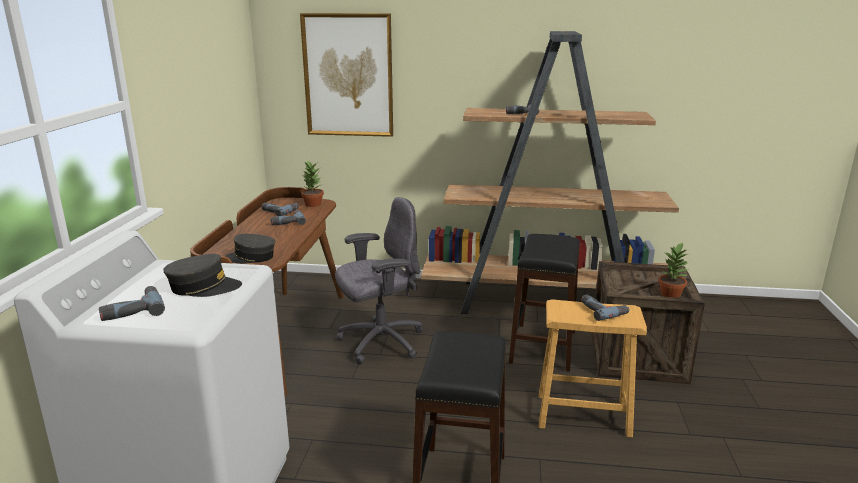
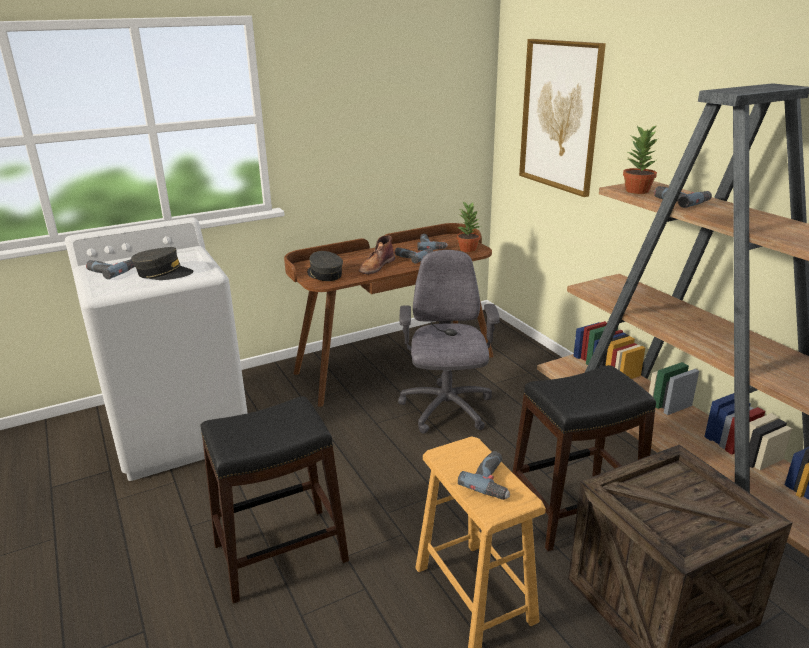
camera: 55 degrees right, 5 degrees up
grey cap [163,254,242,297] -> grey cap turned 45 degrees counterclockwise [131,247,193,280]
grey office chair [335,197,423,364] -> grey office chair turned 120 degrees counterclockwise [398,250,500,434]
potted plant [659,242,689,298] -> potted plant moved to [623,124,658,194]
none -> brown boot [359,235,395,274]

